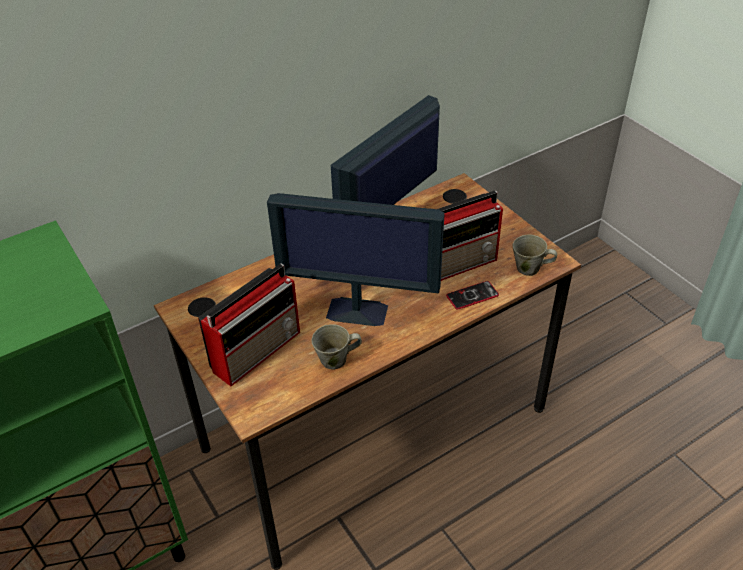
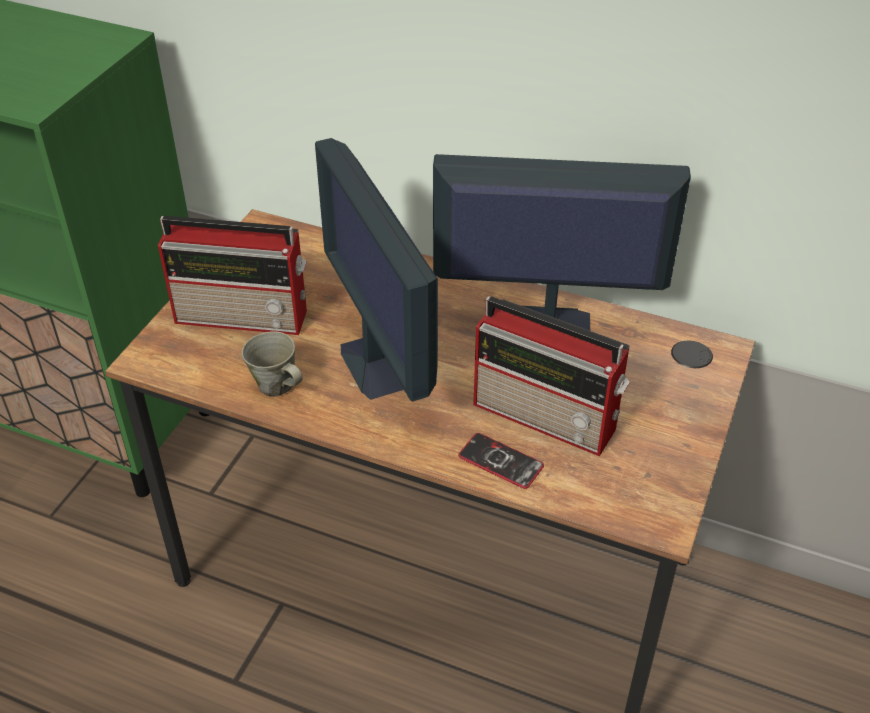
camera: 55 degrees right, 0 degrees up
grey mug [512,235,557,276] -> none

